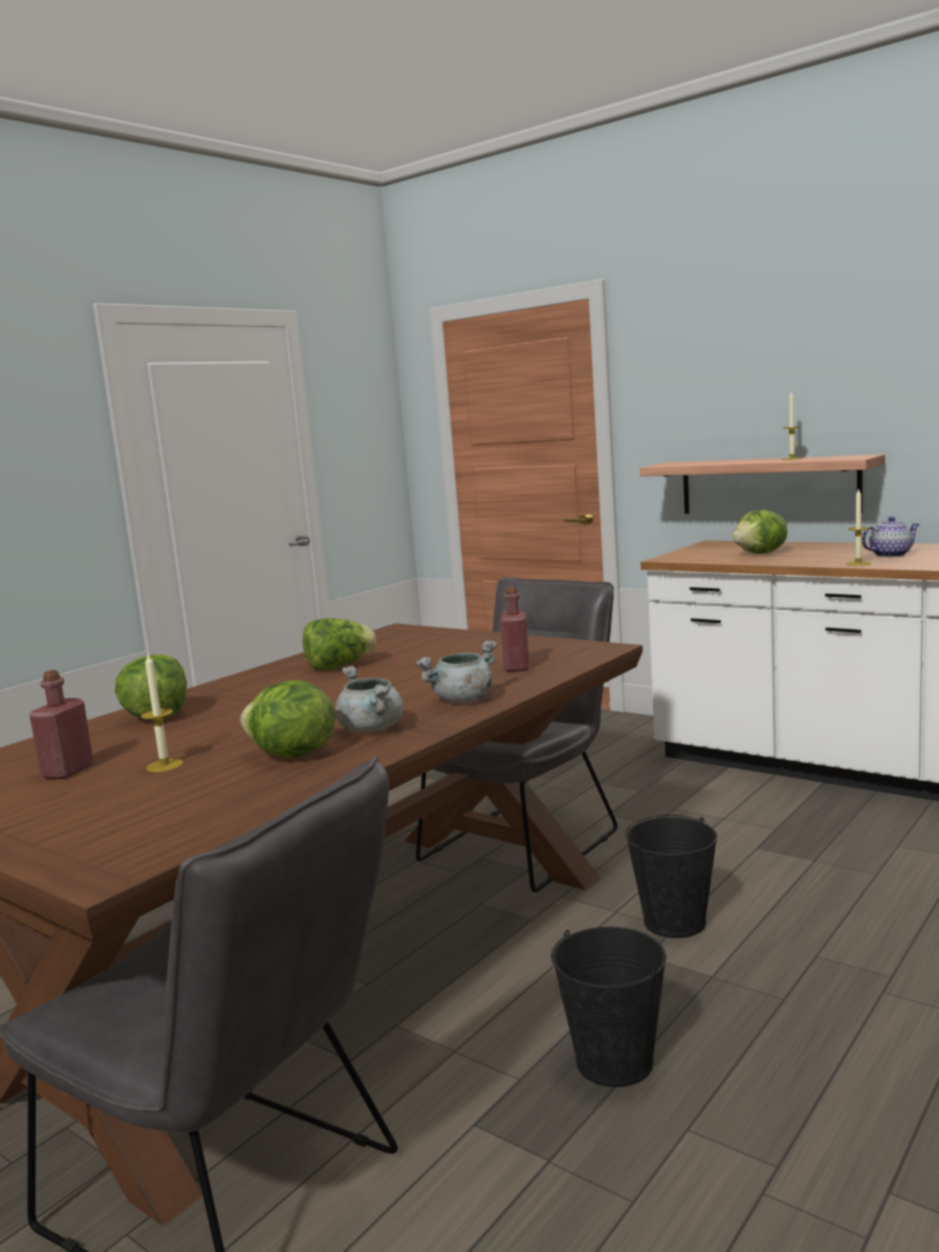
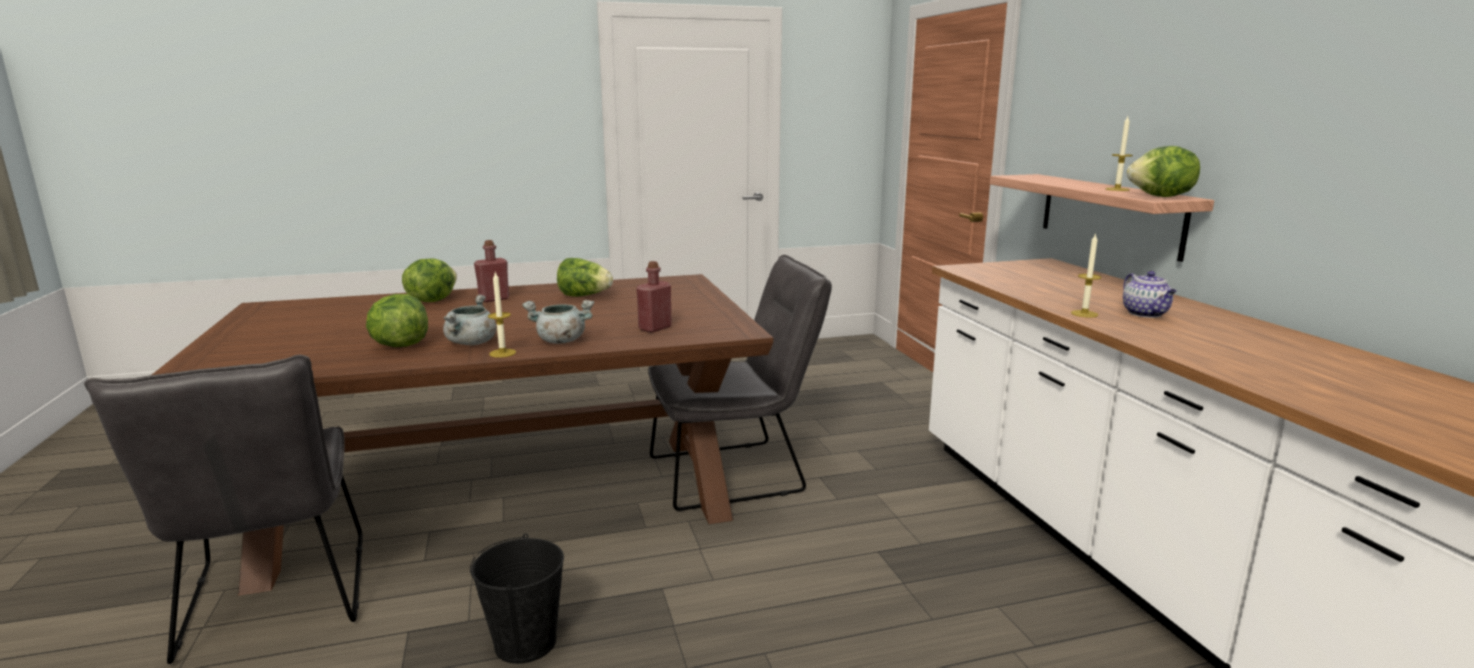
camera: 35 degrees right, 5 degrees up
red bottle [29,670,94,779] -> red bottle moved to [474,240,509,302]
candle [141,655,183,772] -> candle moved to [488,272,516,358]
black bucket [625,815,717,938] -> none
lettuce [732,510,788,554] -> lettuce moved to [1127,146,1200,197]
teapot [862,517,919,557] -> teapot turned 60 degrees clockwise [1123,271,1177,318]

